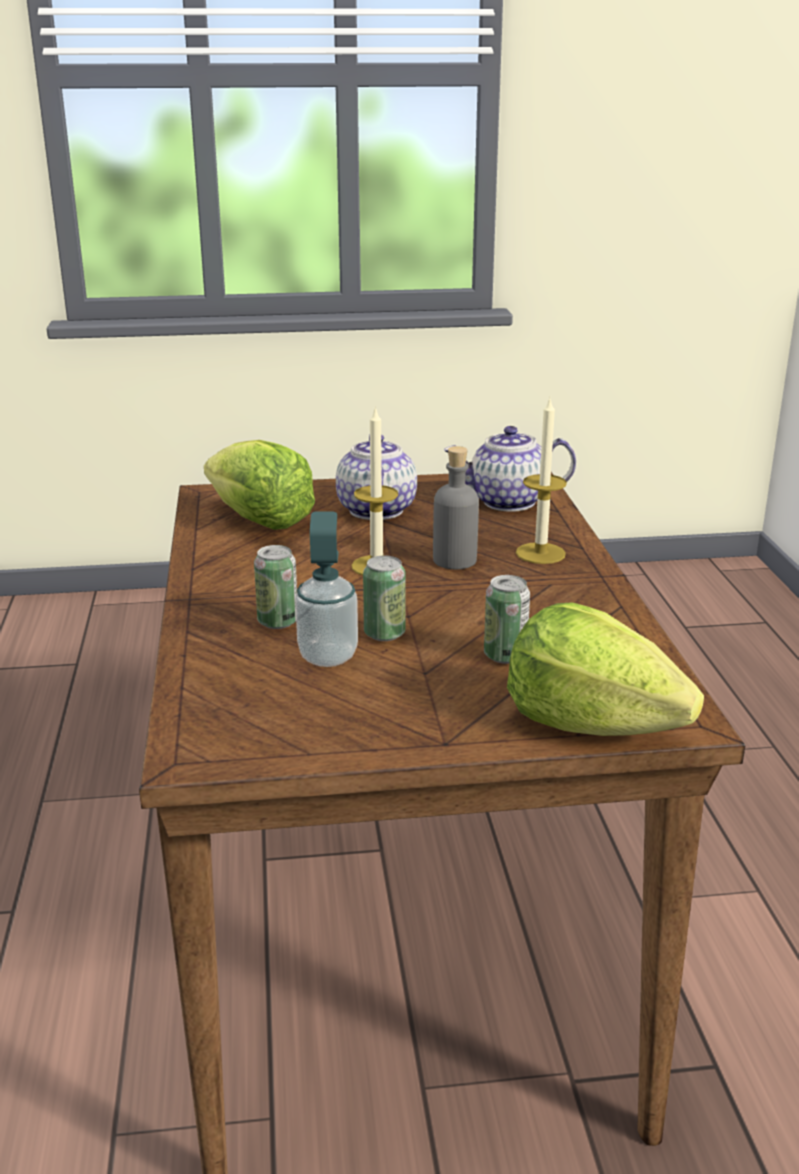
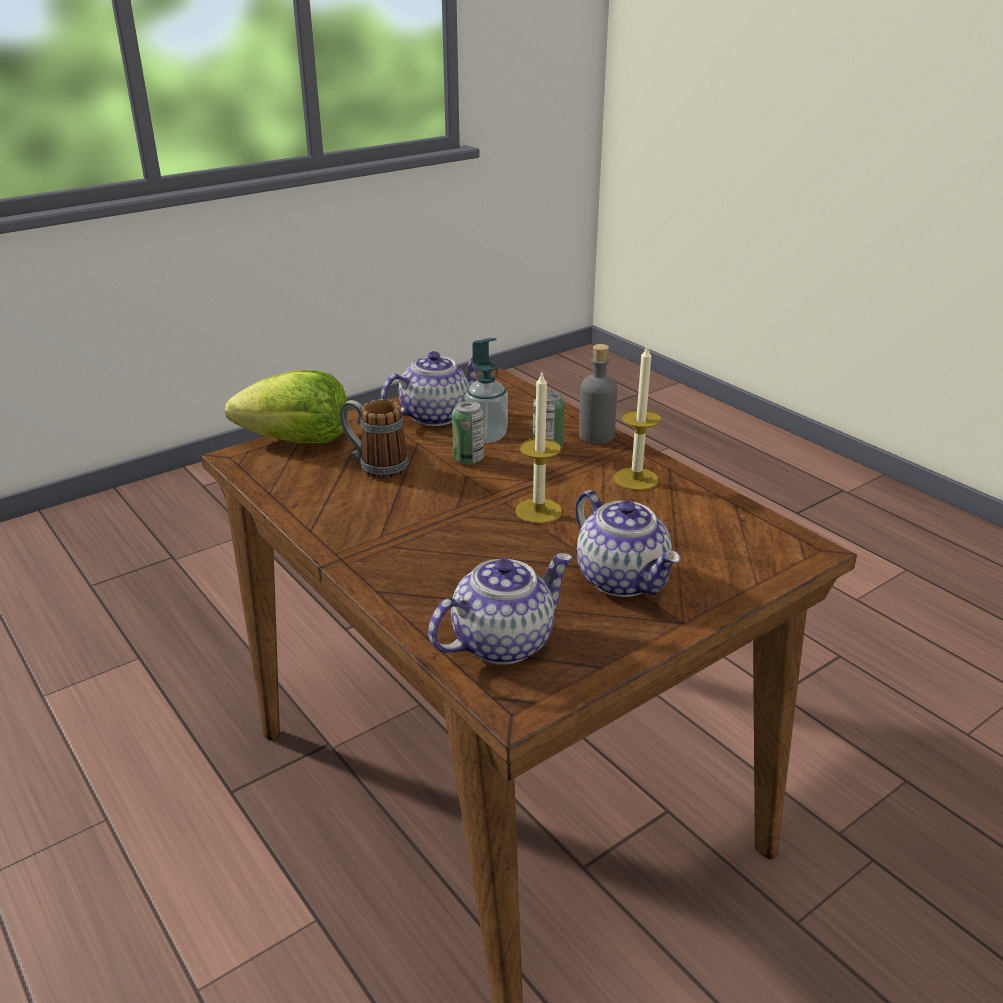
camera: 150 degrees right, 5 degrees up
lettuce [204,440,315,530] -> none
grey bottle [433,446,479,569] -> grey bottle moved to [579,344,617,444]
can [484,575,530,664] -> mug [339,399,409,479]
candle [516,399,567,564] -> candle moved to [614,344,661,490]
none -> teapot [381,351,477,426]

